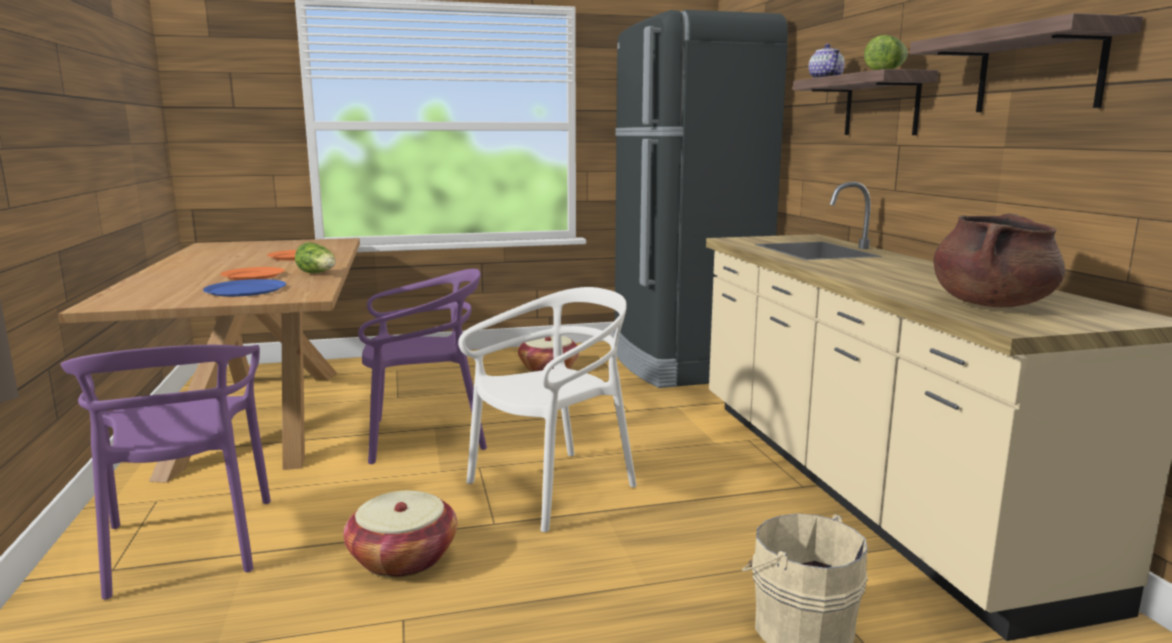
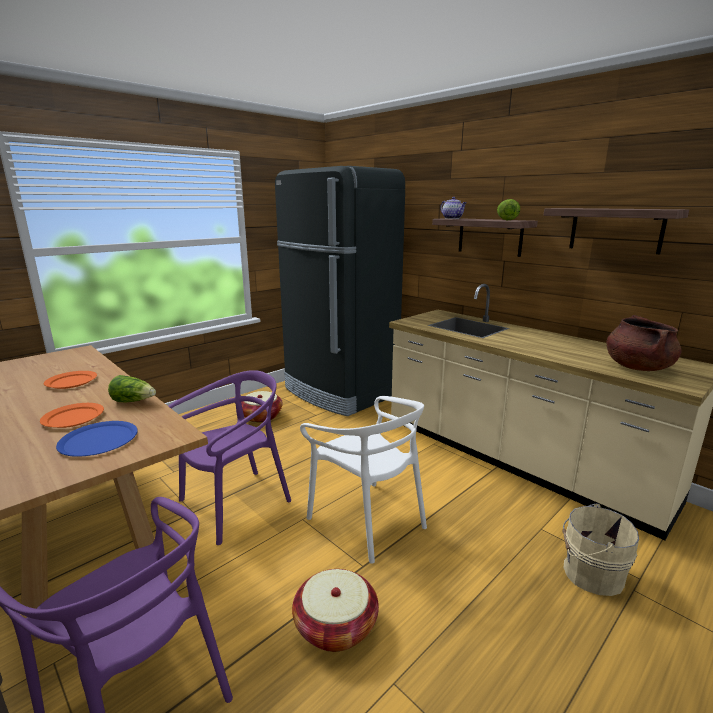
camera: 30 degrees left, 5 degrees up
white chair [458,287,637,532] -> white chair turned 120 degrees clockwise [300,396,427,564]

